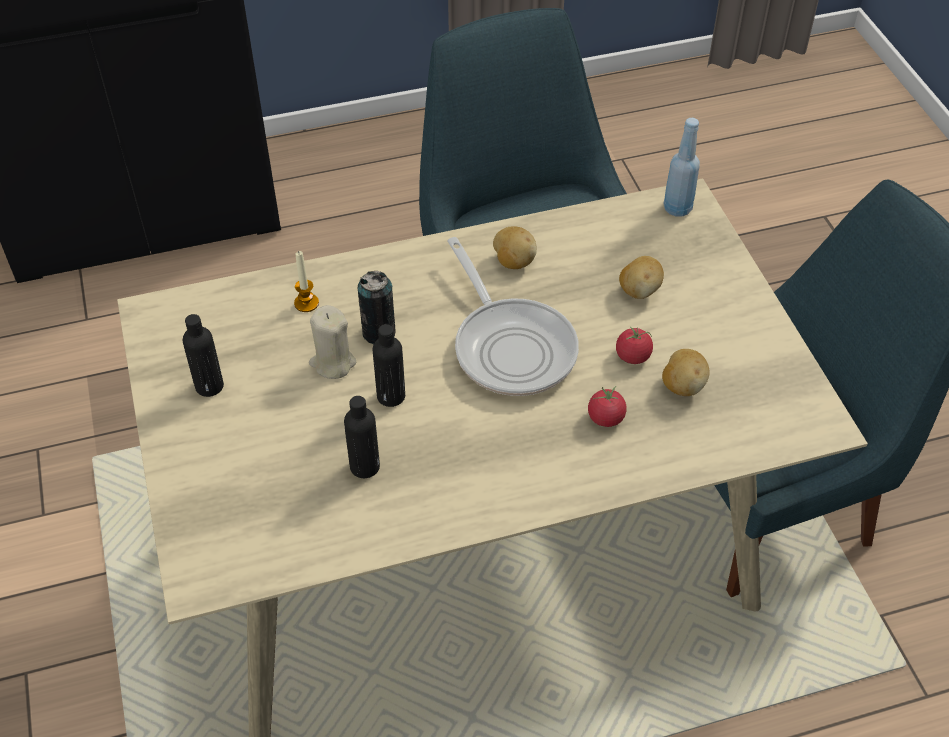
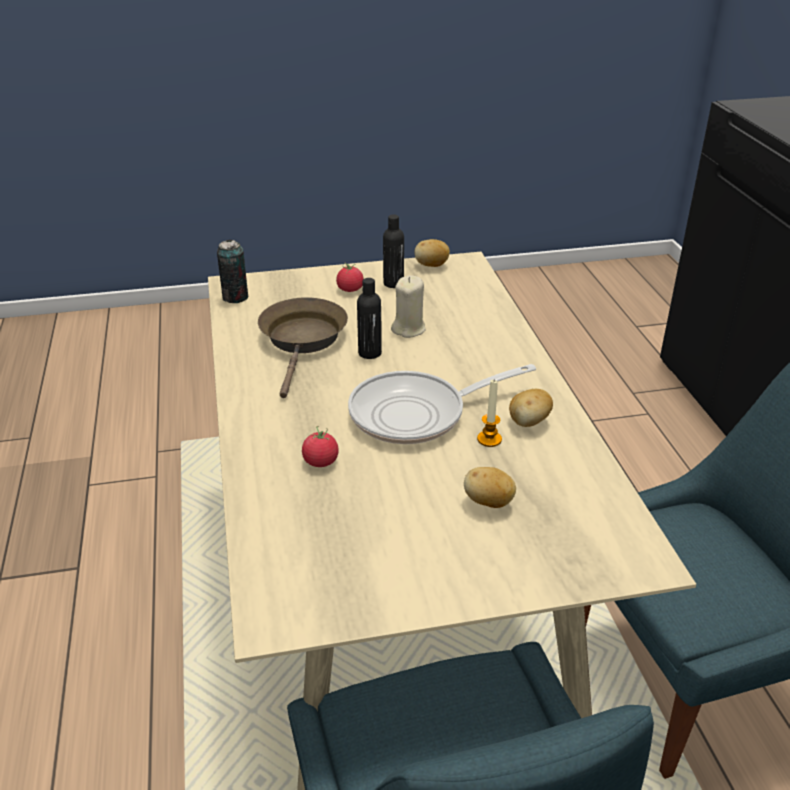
camera: 95 degrees right, 15 degrees down
candle [294,251,319,312] -> candle moved to [477,380,502,447]
black bottle [344,396,380,478] -> brown frying pan [258,297,348,398]
can [358,271,396,344] -> can moved to [217,240,248,303]
tomato [616,326,653,364] -> tomato moved to [336,263,364,292]
potato [662,349,710,396] -> potato moved to [414,239,450,267]
blue bottle [663,118,700,217] -> none

